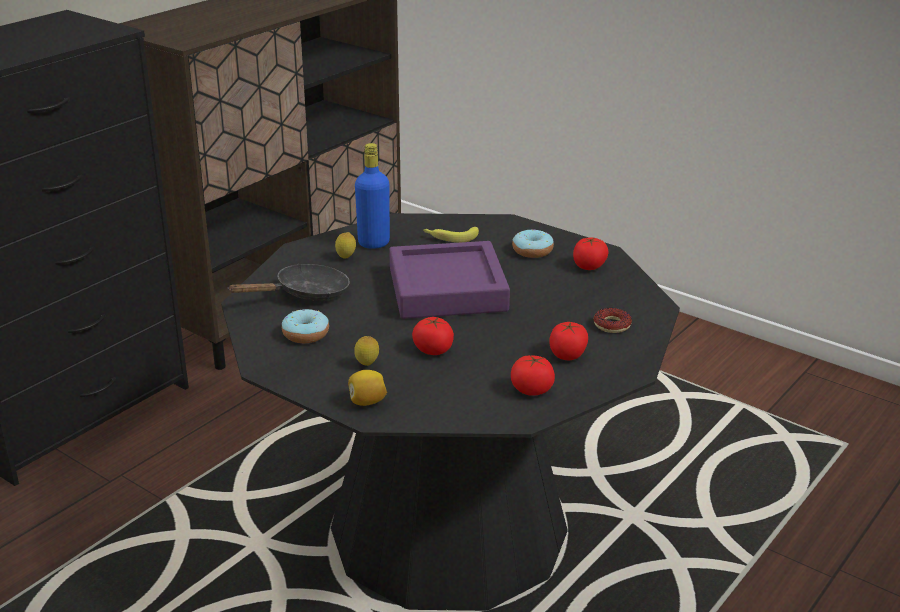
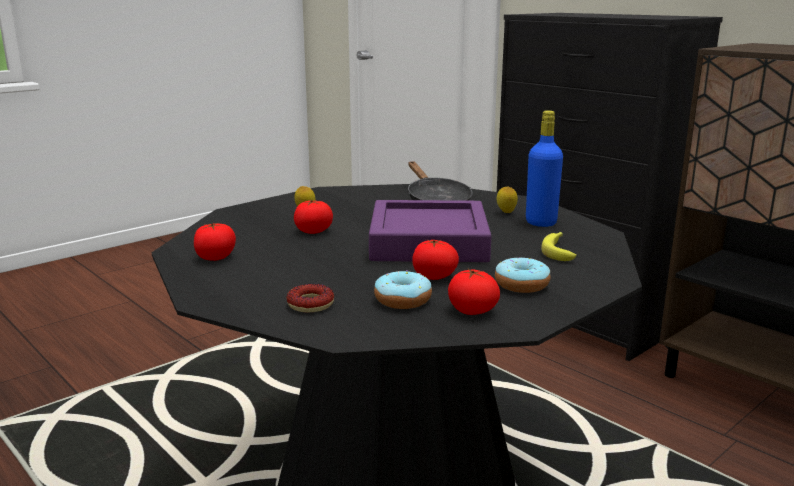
camera: 100 degrees right, 10 degrees down
donut [282,309,329,343] -> donut moved to [374,270,432,309]
lemon [348,370,387,406] -> none
tomato [549,322,588,360] -> tomato moved to [412,239,459,280]

